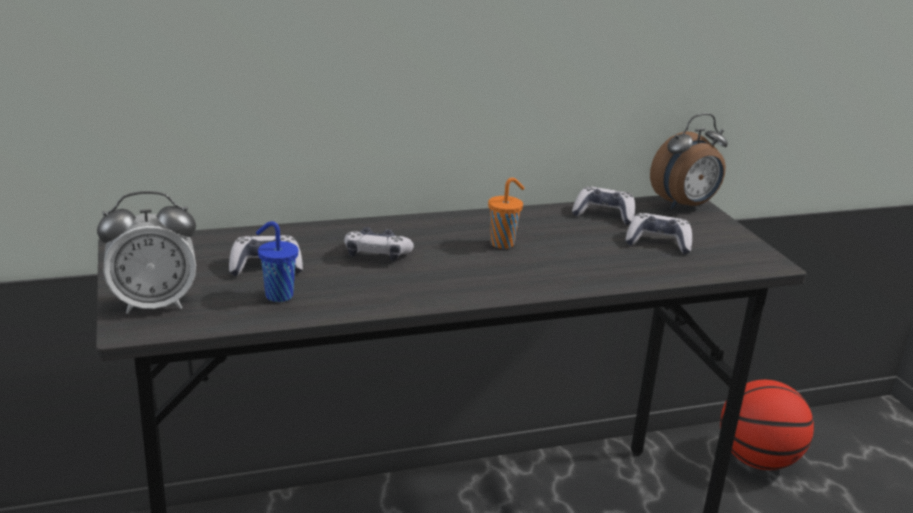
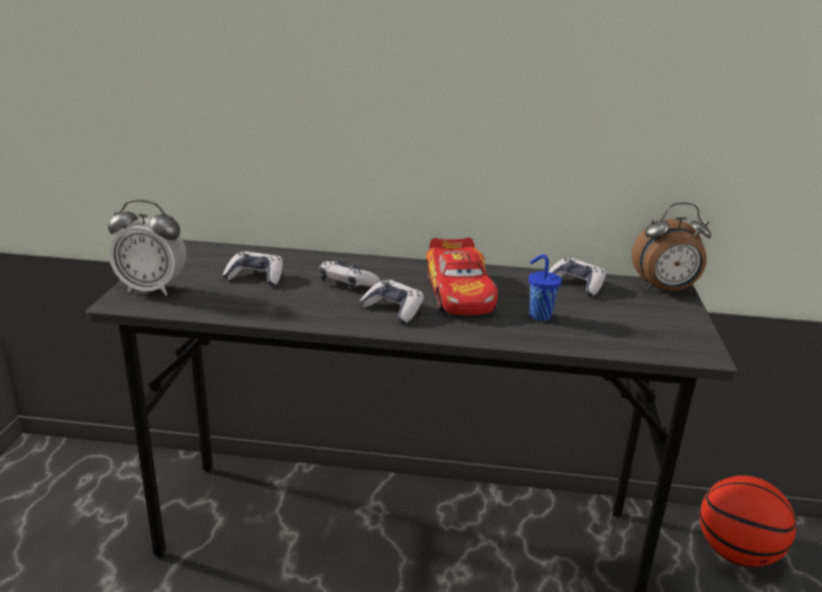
camera: 25 degrees right, 0 degrees up
blue cup [256,221,298,302] -> blue cup moved to [528,254,562,321]
orange cup [488,178,524,249] -> toy car [426,238,498,315]
game controller [625,213,692,254] -> game controller moved to [359,280,424,323]

